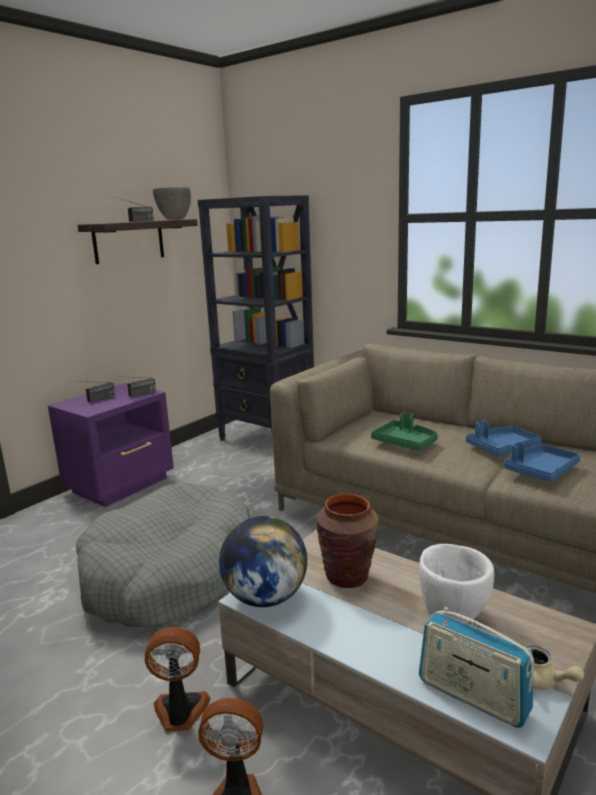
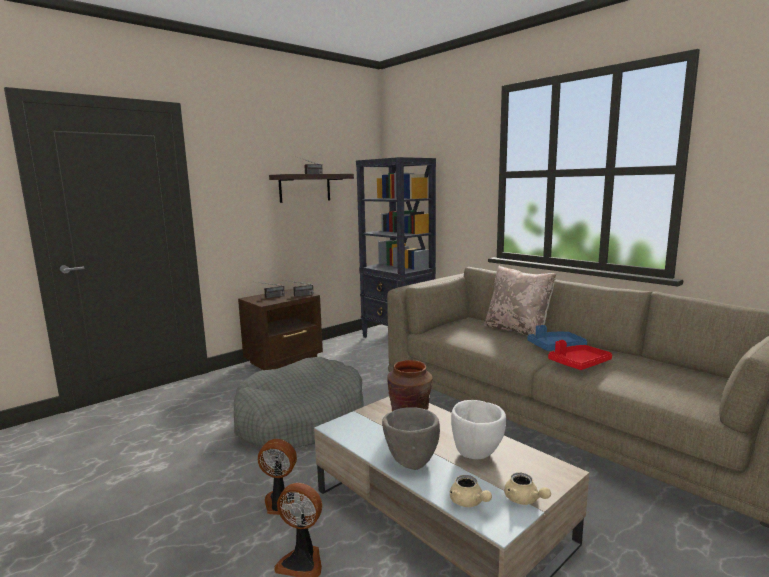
camera: 10 degrees right, 5 degrees down
purple nightstand [48,383,174,507] -> brown nightstand [238,289,323,370]
grey bowl [153,187,191,220] -> grey bowl moved to [382,407,440,470]
globe [219,516,307,607] -> none
green tray [371,412,438,451] -> none
radio [419,607,535,728] -> beige teapot [450,475,492,507]
blue tray [504,442,581,482] -> red tray [548,340,612,370]
none -> beige pillow [484,266,556,336]

